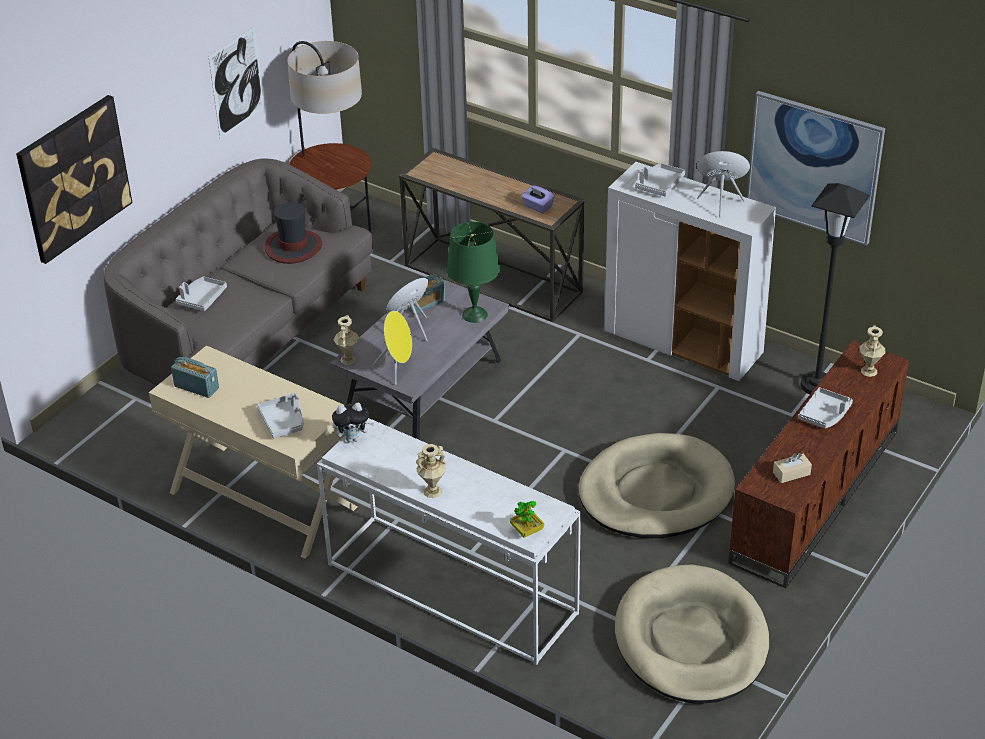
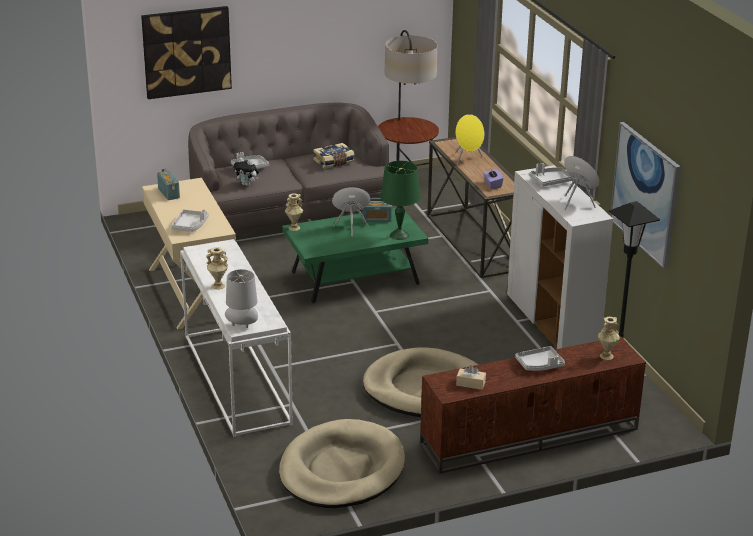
camera: 35 degrees right, 10 degrees down
picture [208,26,264,138] -> none
hat [264,202,322,264] -> book [313,143,355,169]
grey coffee table [330,274,509,440] -> green coffee table [282,207,428,304]
plush toy [332,403,375,442] -> plush toy moved to [233,158,259,186]
yellow speaker [372,311,412,385] -> yellow speaker moved to [455,114,484,165]
potted plant [510,501,544,538] -> grey table lamp [225,269,258,328]

